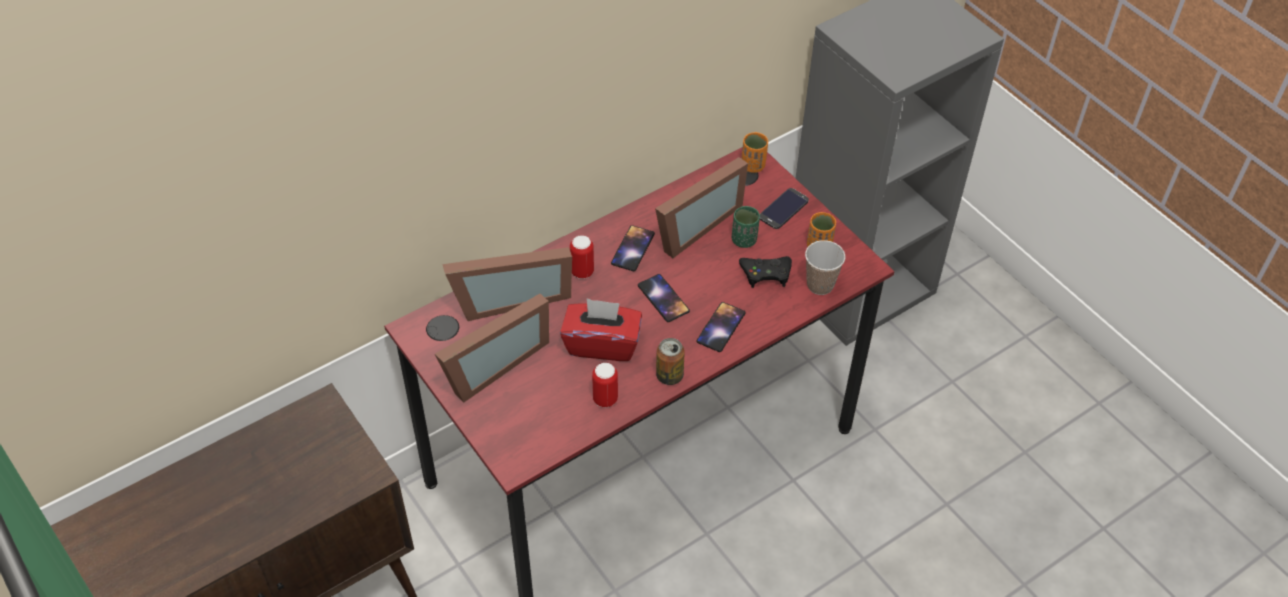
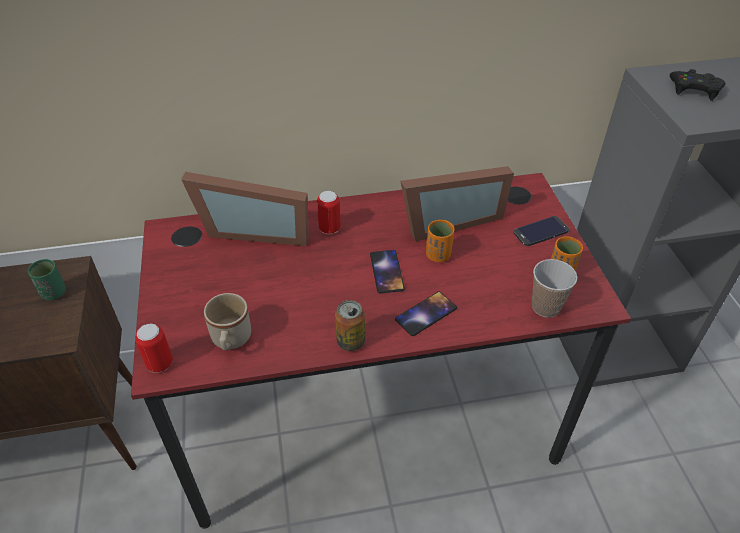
camera: 25 degrees right, 5 degrees down
picture frame [435,294,549,402] -> none
red tissue box [560,298,642,361] -> none
can [592,363,618,408] -> can moved to [135,323,173,373]
phone [611,225,655,271] -> none
green cup [732,206,760,248] -> green cup moved to [28,259,66,300]
black game controller [739,256,792,288] -> black game controller moved to [670,69,726,101]
orange cup [742,132,768,173] -> orange cup moved to [426,220,455,262]
none -> beige mug [204,293,251,350]

